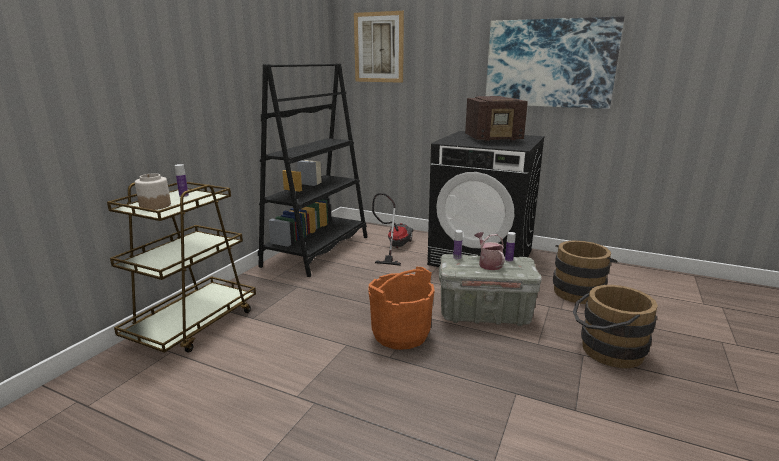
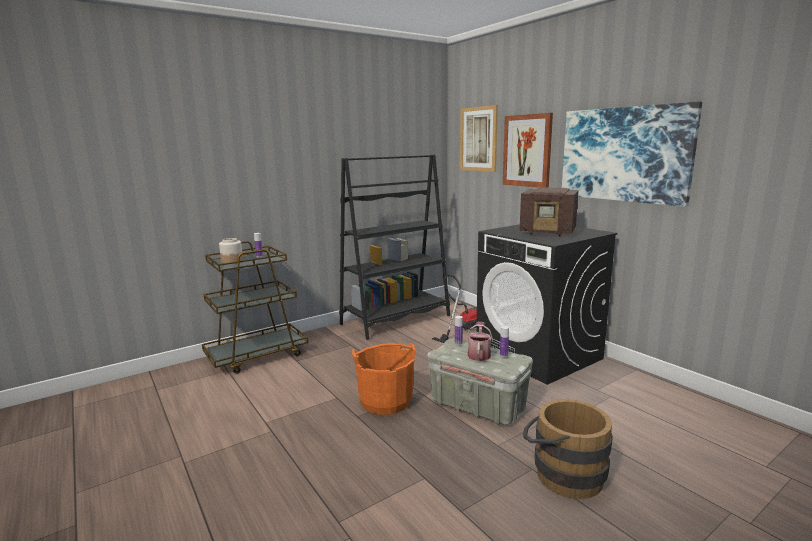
camera: 30 degrees right, 5 degrees down
brown bucket [553,240,618,304] -> none
none -> picture [503,113,553,188]

